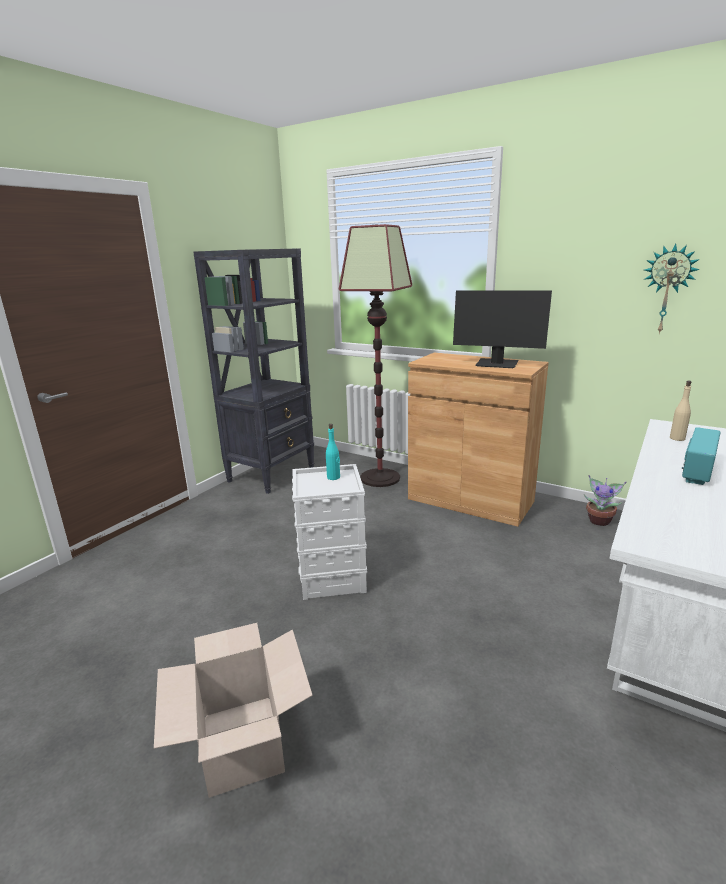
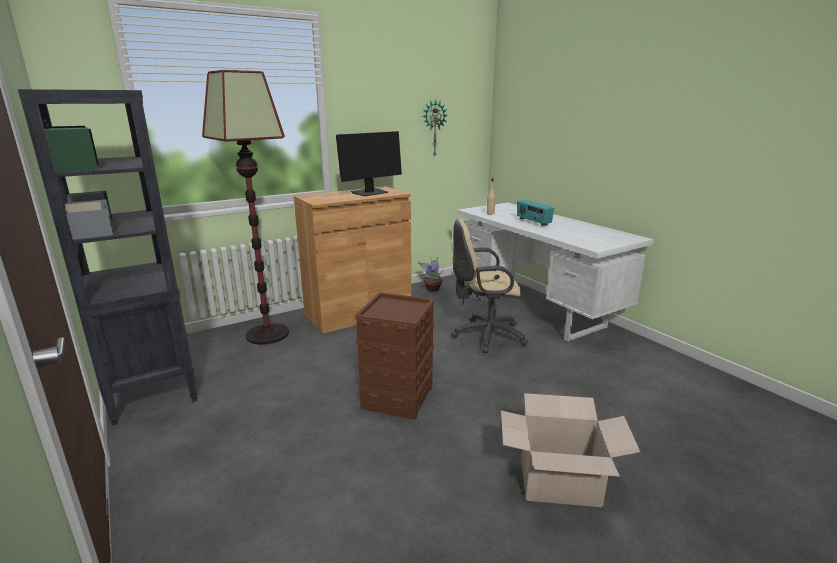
camera: 65 degrees left, 0 degrees up
white storage box [292,464,367,600] -> brown storage box [355,292,435,420]
turquoise bottle [326,424,340,480] -> none
none -> beige office chair [451,219,528,353]

